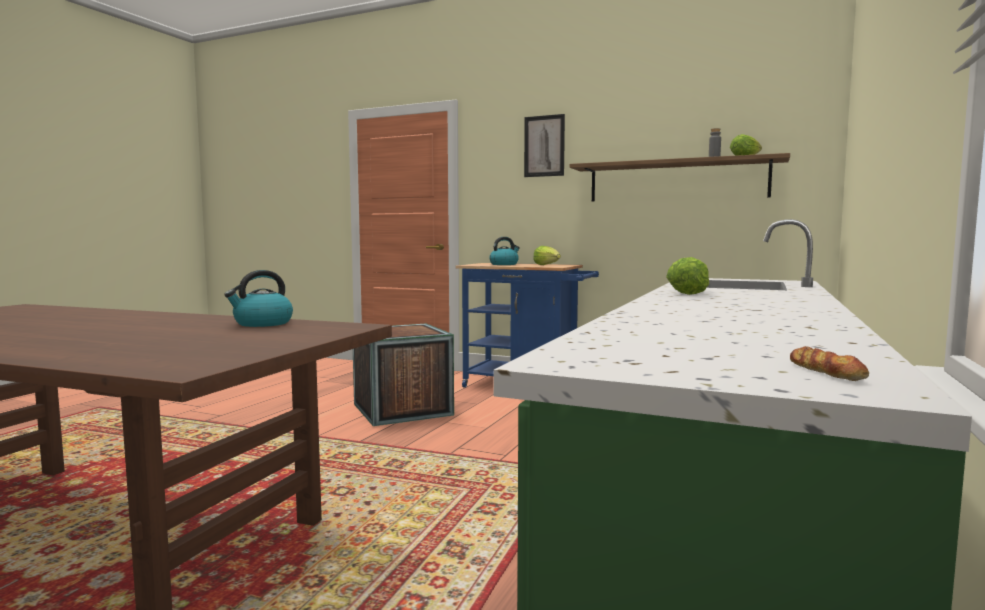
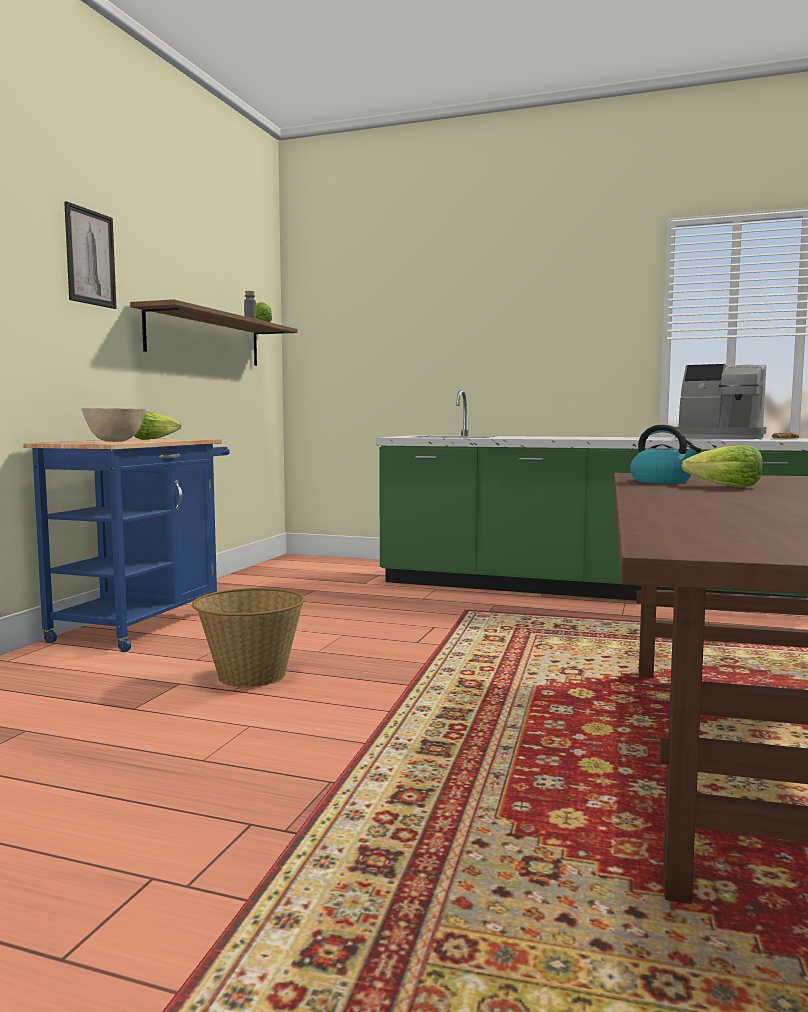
camera: 95 degrees left, 0 degrees up
crate [353,323,454,426] -> basket [192,588,305,687]
kettle [489,237,520,265] -> beige bowl [81,408,146,442]
lettuce [666,257,709,295] -> lettuce moved to [681,445,763,487]
none -> coffee machine [675,364,766,439]

